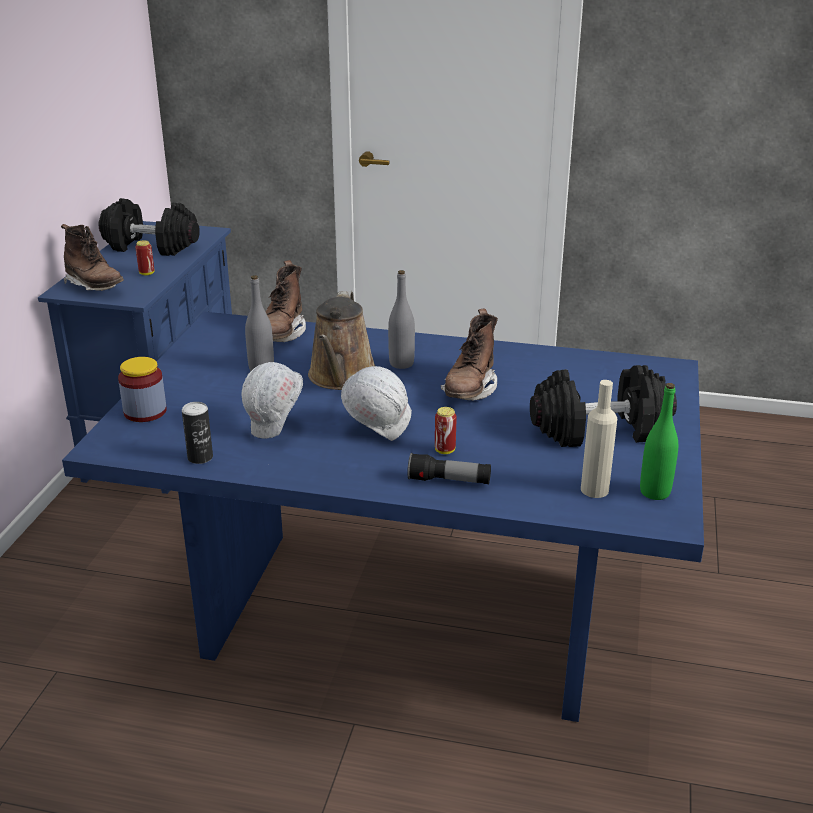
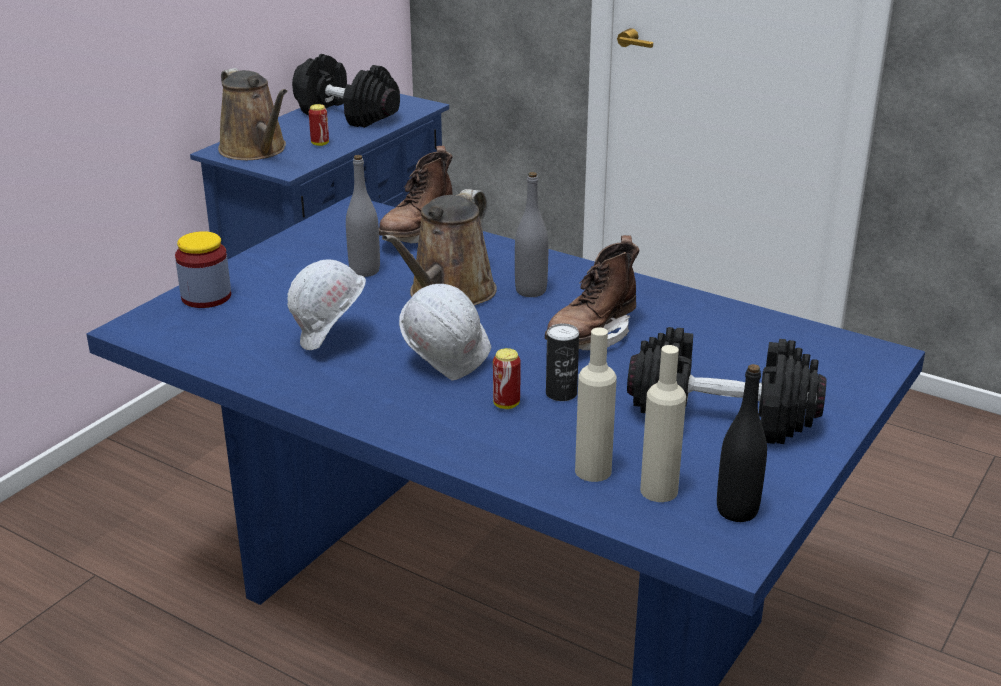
camera: 20 degrees right, 0 degrees up
brown boot [61,224,124,291] -> brown watering can [218,68,287,160]
can [182,402,213,464] -> can moved to [546,323,579,401]
flashlight [407,453,491,484] -> none
green bottle [640,383,678,500] -> black bottle [717,364,767,522]
none -> beige bottle [575,327,617,482]

